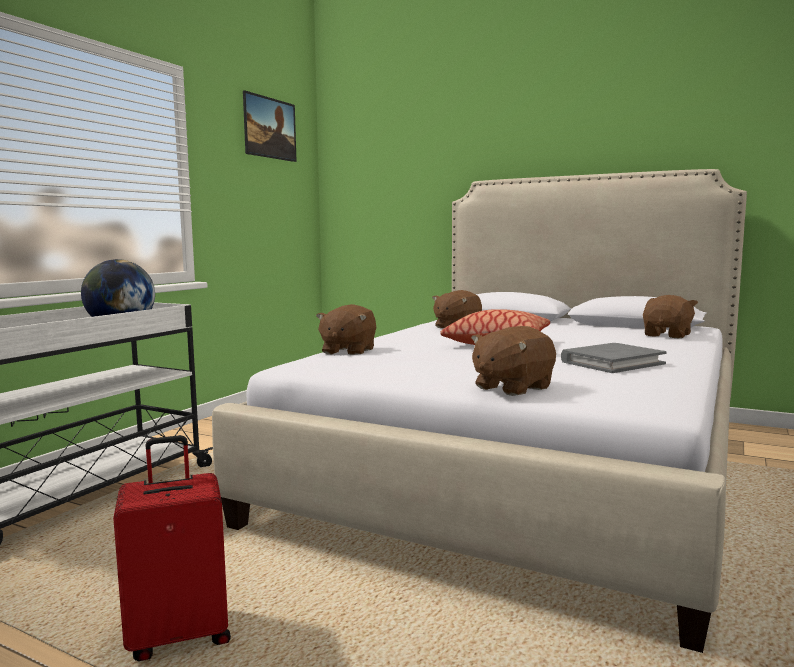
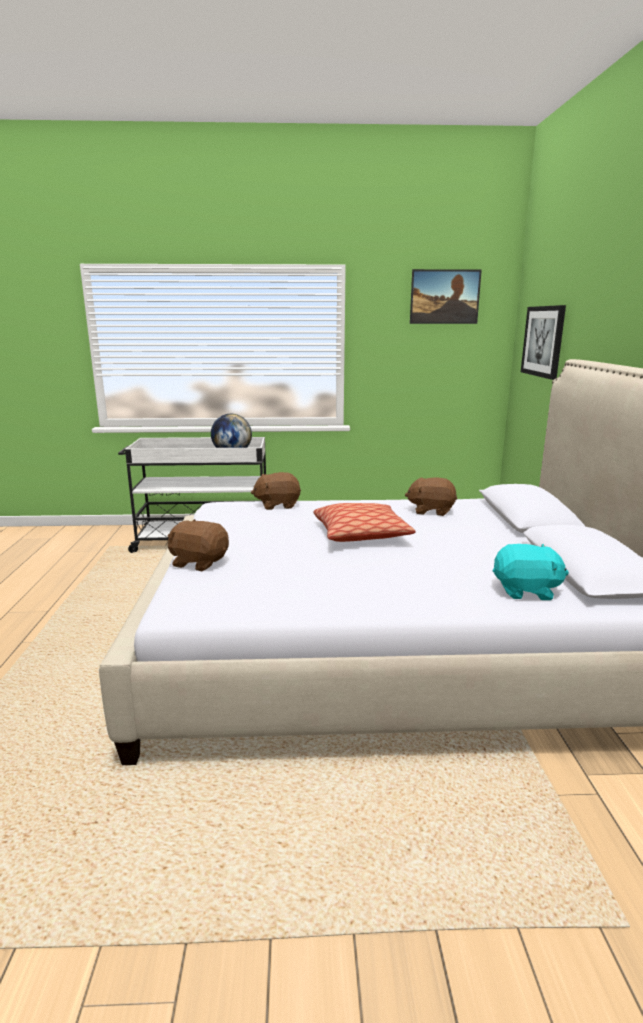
camera: 60 degrees right, 10 degrees up
red suitcase [113,435,231,661] -> none
grey book [561,343,667,373] -> none
brown plush toy [643,295,698,338] -> turquoise plush toy [493,544,569,600]
none -> picture [521,305,566,380]

